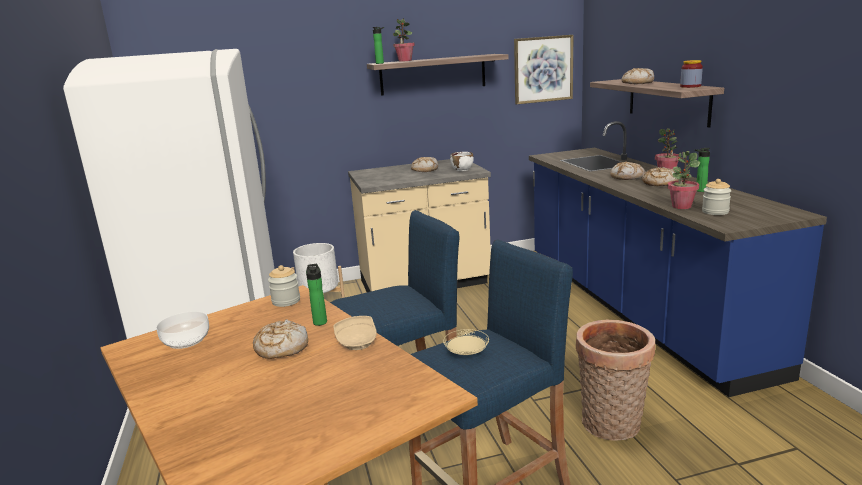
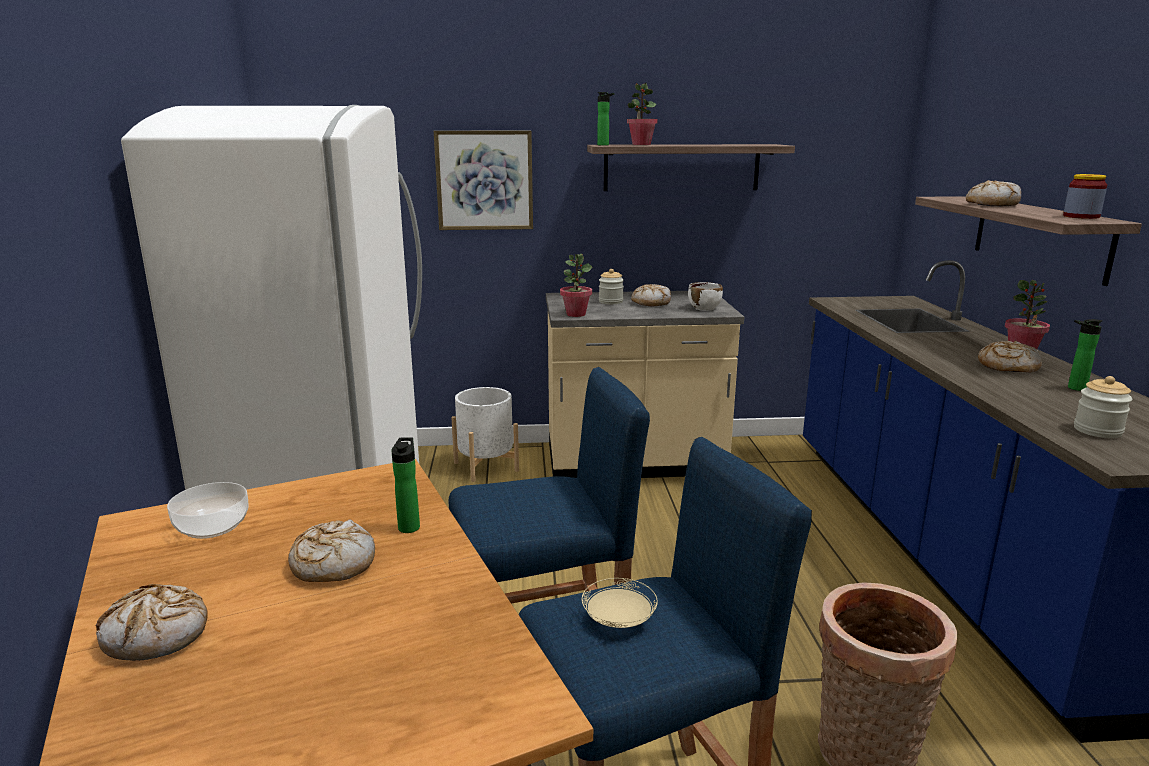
camera: 10 degrees right, 0 degrees up
jar [268,265,300,307] -> jar moved to [599,269,624,304]
beige plate [333,316,377,350] -> none
picture [514,35,573,104] -> picture moved to [434,131,533,230]
bread [610,162,645,180] -> bread moved to [95,584,207,661]
potted plant [667,151,700,209] -> potted plant moved to [560,254,592,317]

